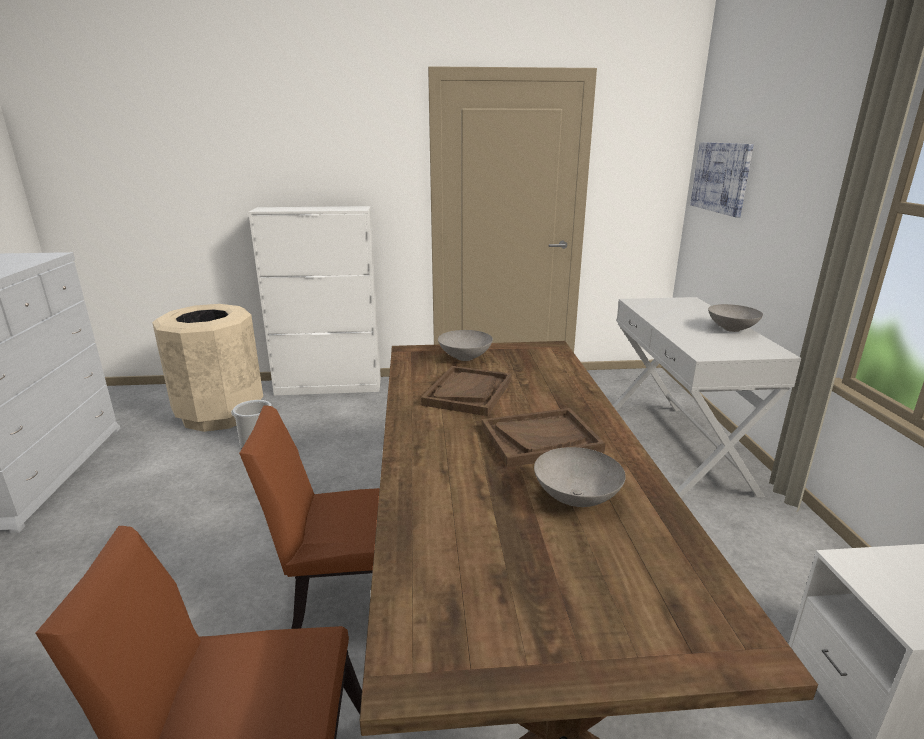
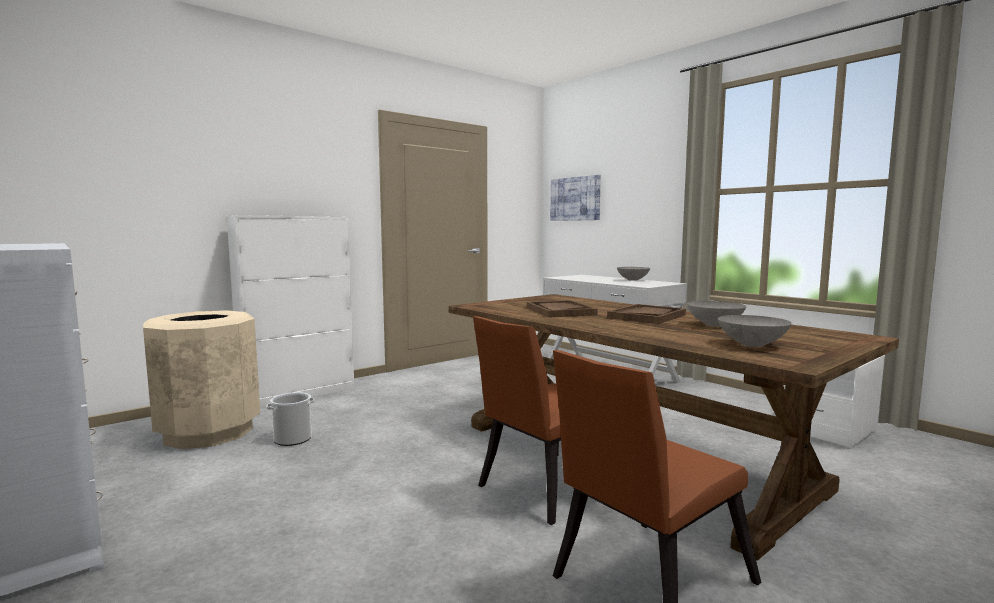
camera: 35 degrees left, 15 degrees down
grey bowl [438,330,493,361] -> grey bowl moved to [718,315,792,347]

